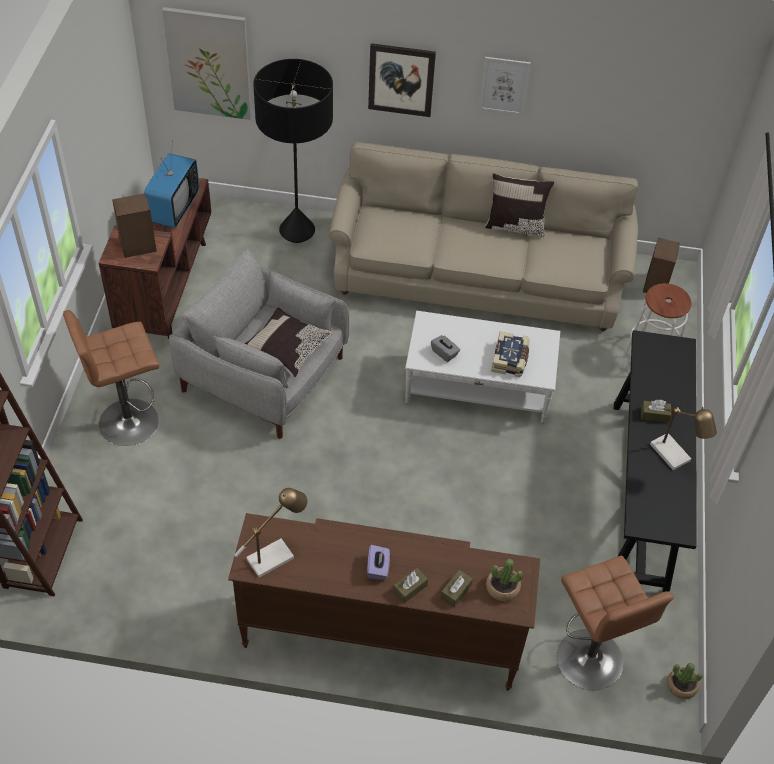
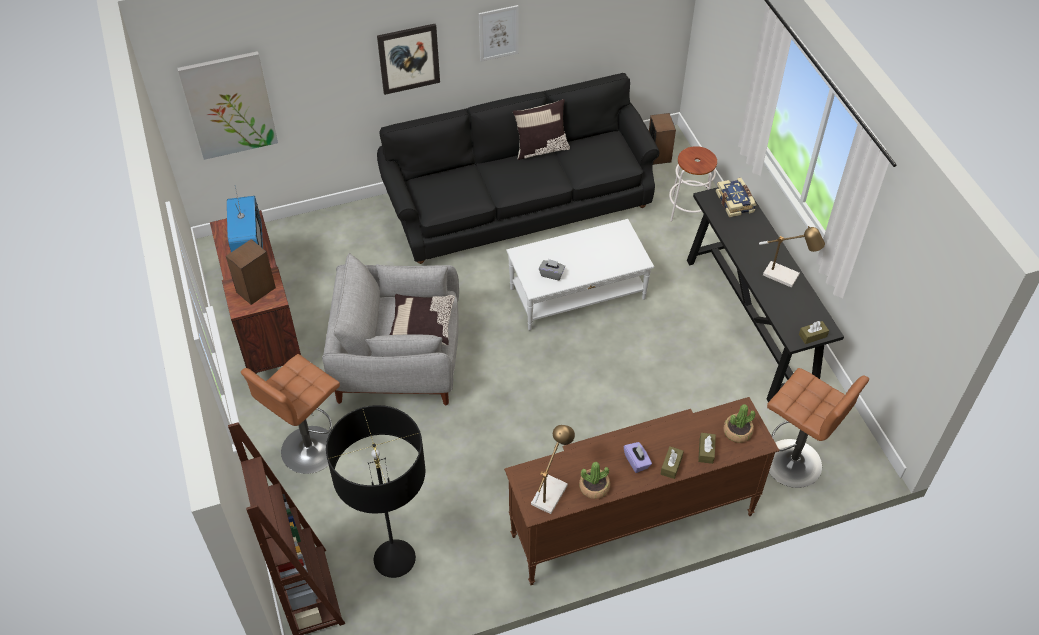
camera: 25 degrees left, 0 degrees up
black floor lamp [253,59,333,243] -> black floor lamp moved to [326,405,425,578]
beige sofa [329,142,638,331] -> black sofa [377,73,660,264]
book [491,331,530,377] -> book moved to [716,178,756,217]
brown tissue box [641,400,671,423] -> brown tissue box moved to [799,321,829,344]
potted plant [667,663,703,699] -> potted plant moved to [579,462,610,499]

